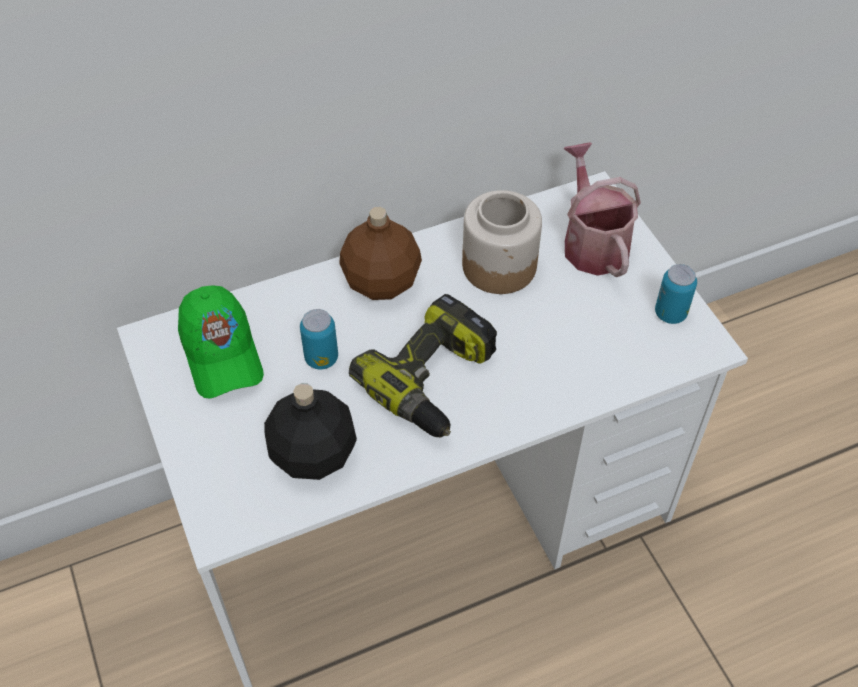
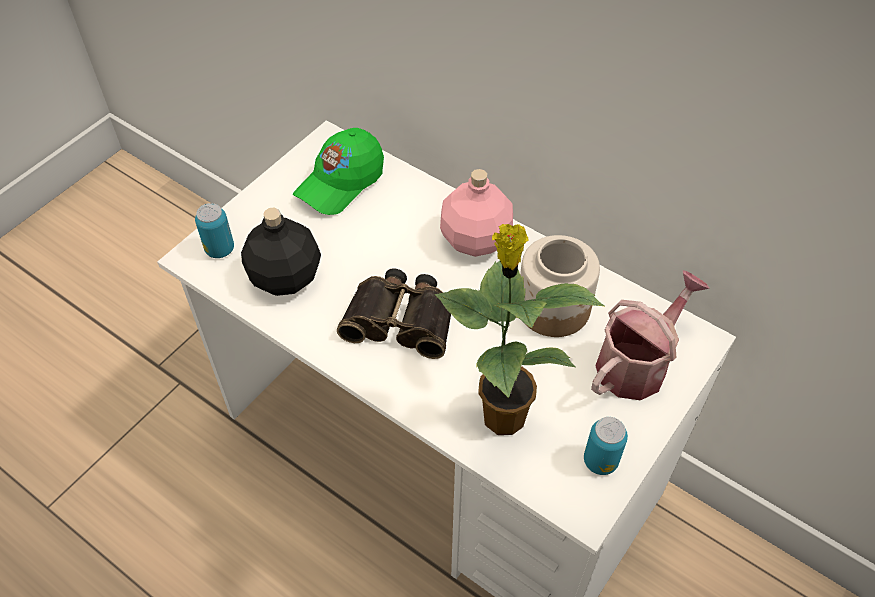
camera: 60 degrees right, 0 degrees up
can [300,309,338,369] -> can moved to [195,203,234,258]
brown bottle [339,207,422,300] -> pink bottle [440,169,513,257]
power drill [349,294,497,437] -> binoculars [337,268,451,359]
none -> potted plant [435,224,604,435]

